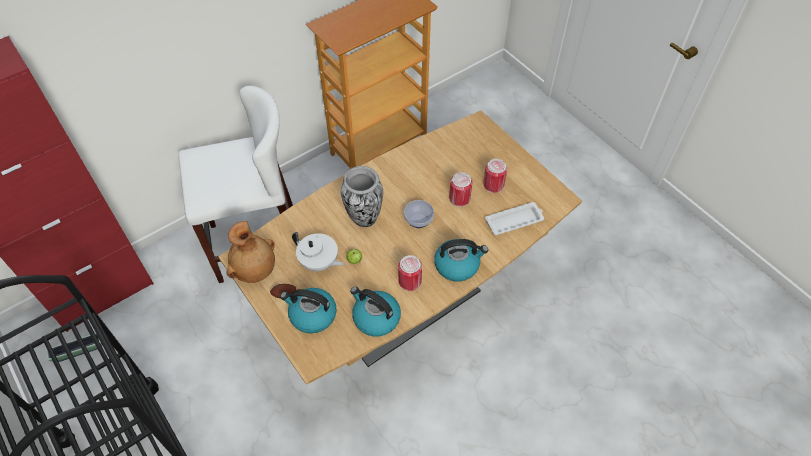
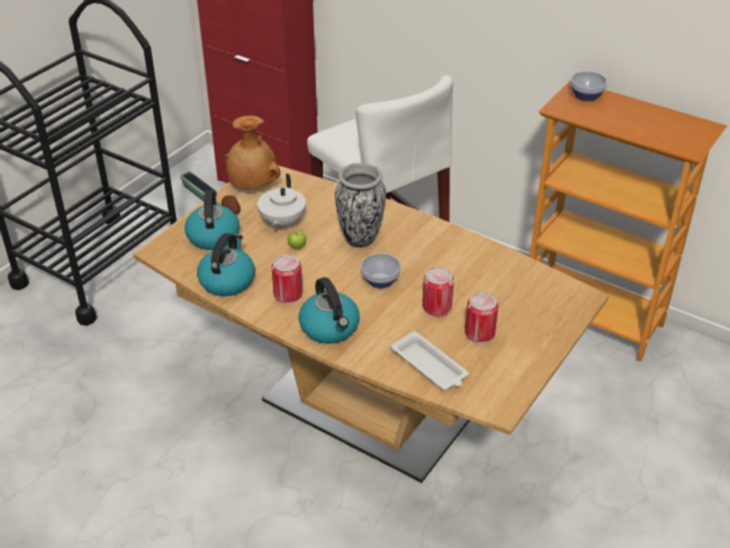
camera: 70 degrees right, 15 degrees down
none -> bowl [570,71,607,101]

